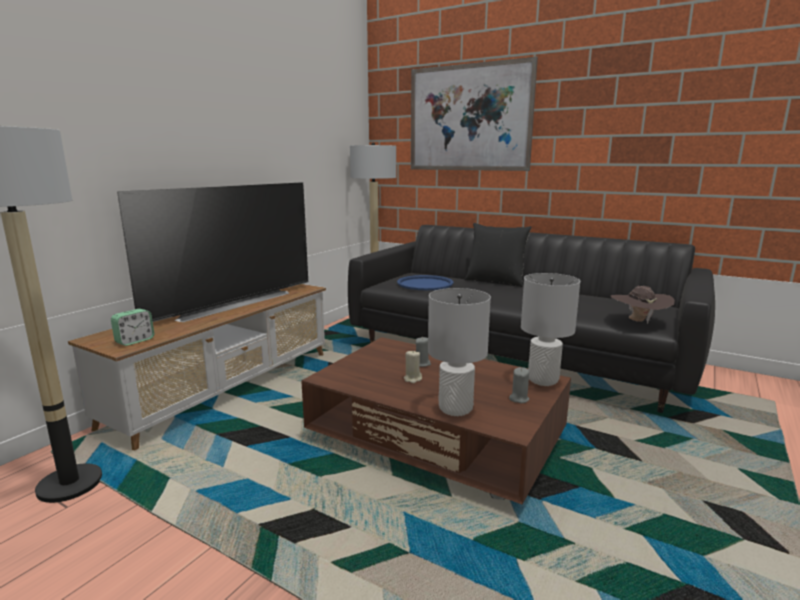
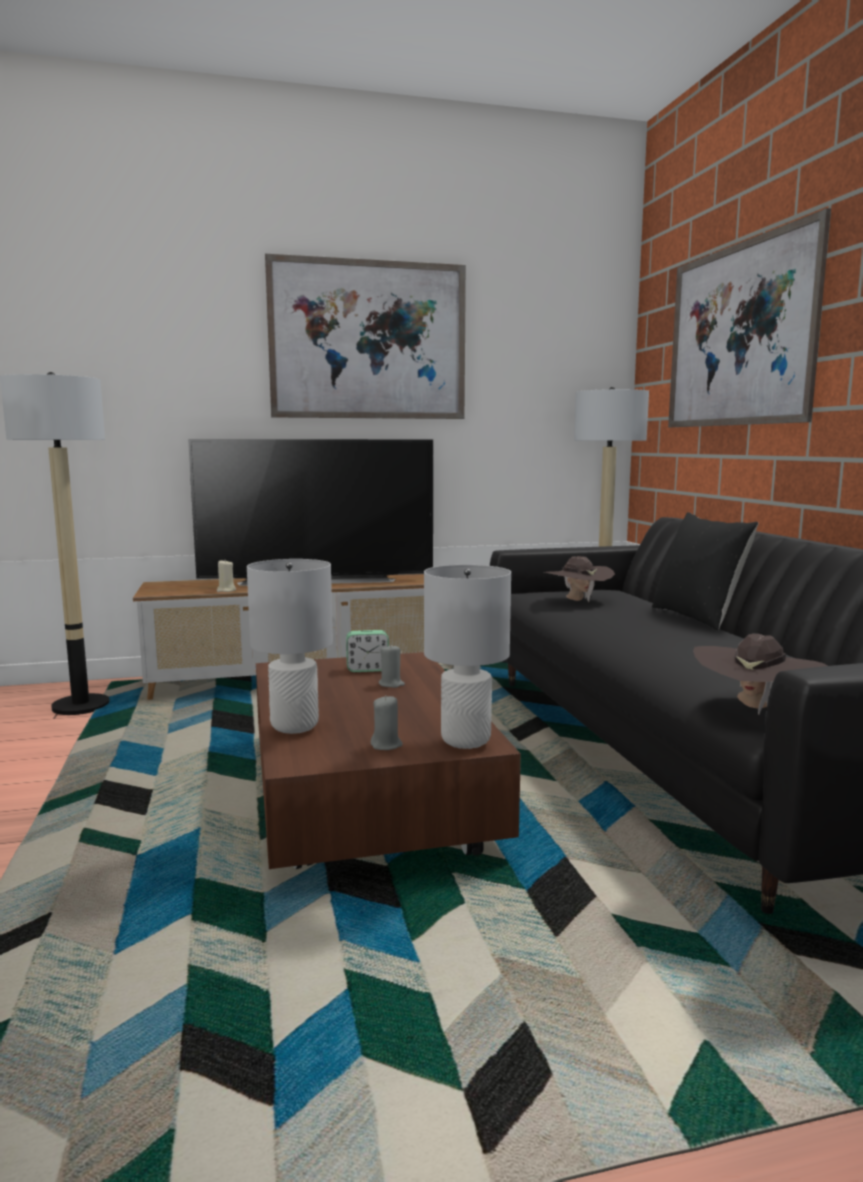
camera: 45 degrees right, 5 degrees down
alarm clock [111,309,154,346] -> alarm clock moved to [346,630,389,672]
blue tray [397,275,454,290] -> brown hat [545,556,615,602]
beige candle [404,351,422,383] -> beige candle moved to [217,560,236,592]
none -> picture [265,254,466,419]

